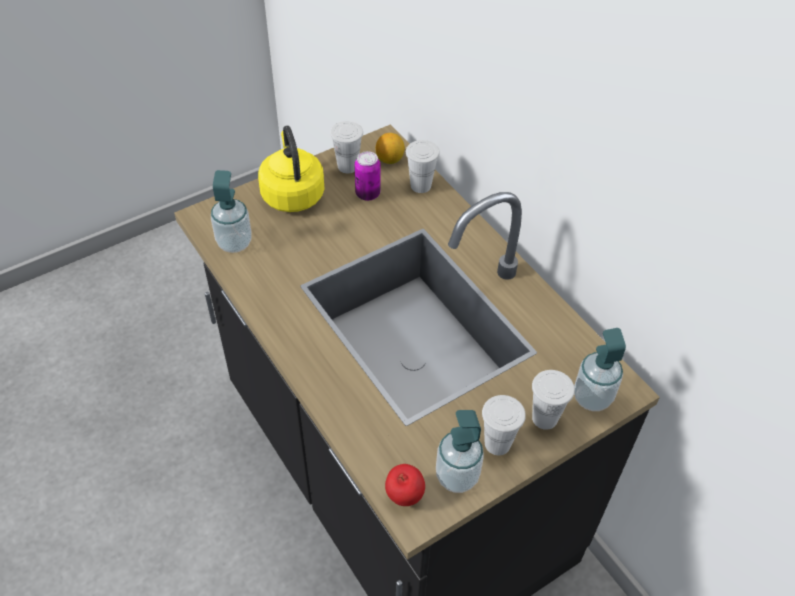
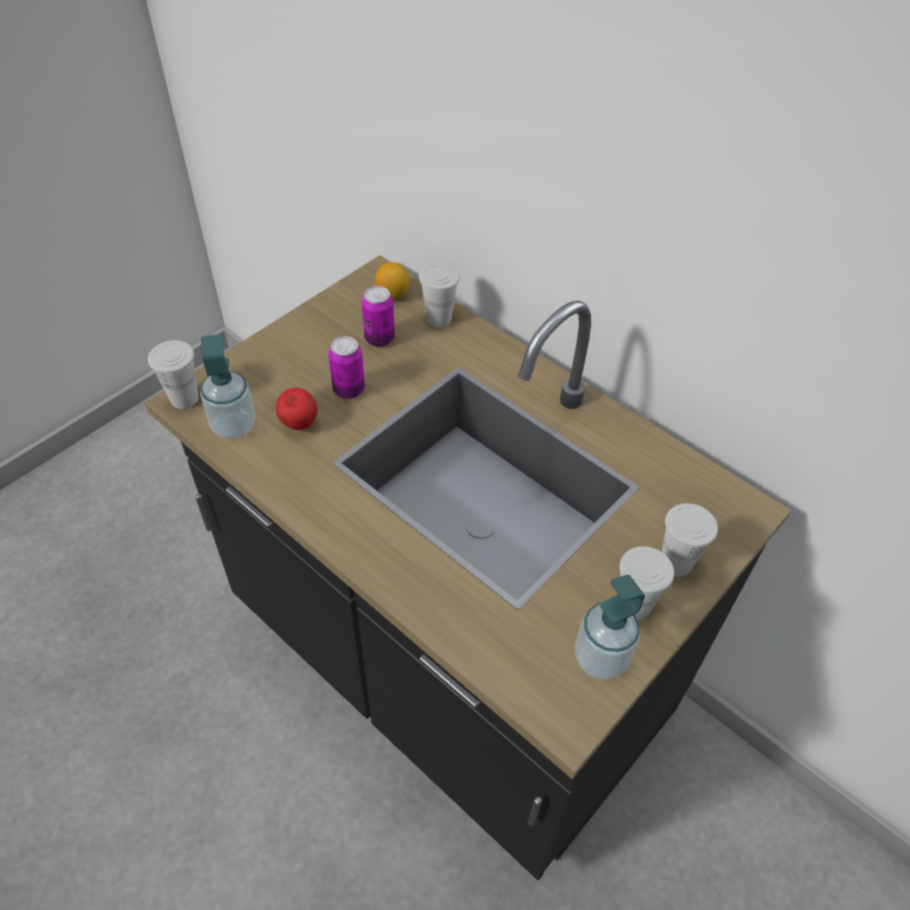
camera: 15 degrees left, 0 degrees up
yellow kettle [258,126,325,212] -> none
white cup [330,121,363,173] -> white cup moved to [148,340,198,409]
apple [385,464,425,506] -> apple moved to [276,388,317,430]
soap dispenser [574,328,626,411] -> none
none -> can [328,336,365,399]

